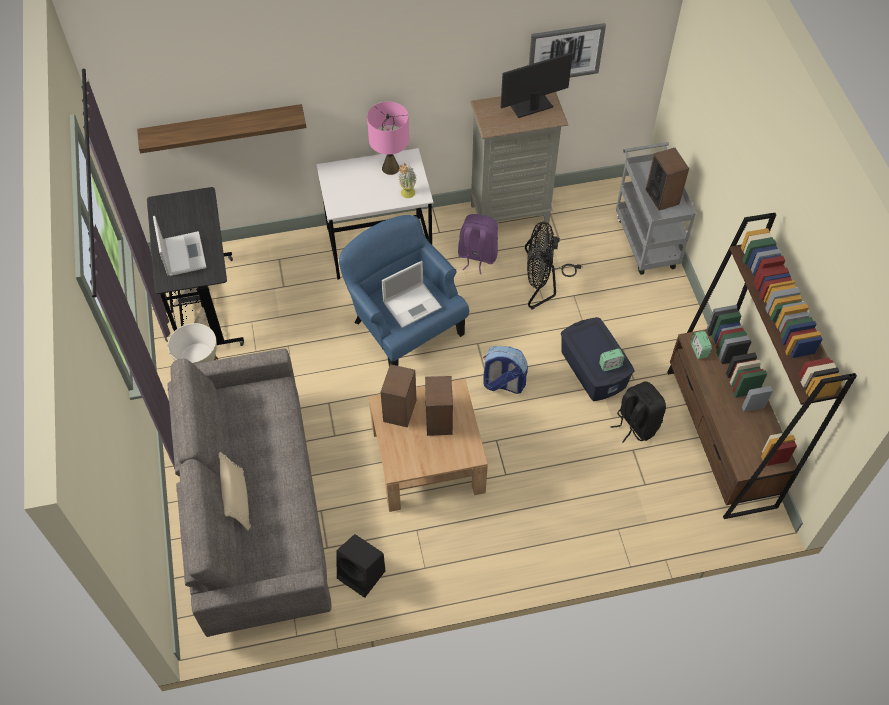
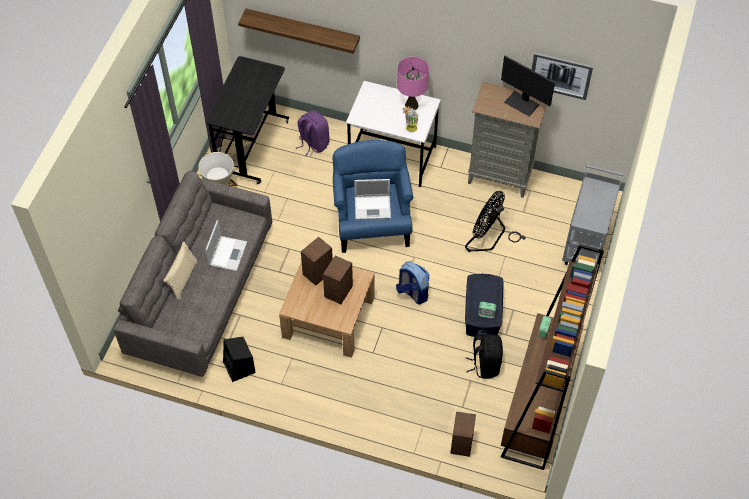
camera: 30 degrees right, 0 degrees up
laptop [153,216,206,276] -> laptop moved to [205,220,247,271]
purple backpack [458,214,498,274] -> purple backpack moved to [296,110,330,156]
monitor [501,52,573,118] -> monitor turned 150 degrees counterclockwise [501,56,555,117]
speaker [646,148,689,210] -> speaker moved to [450,412,476,457]

